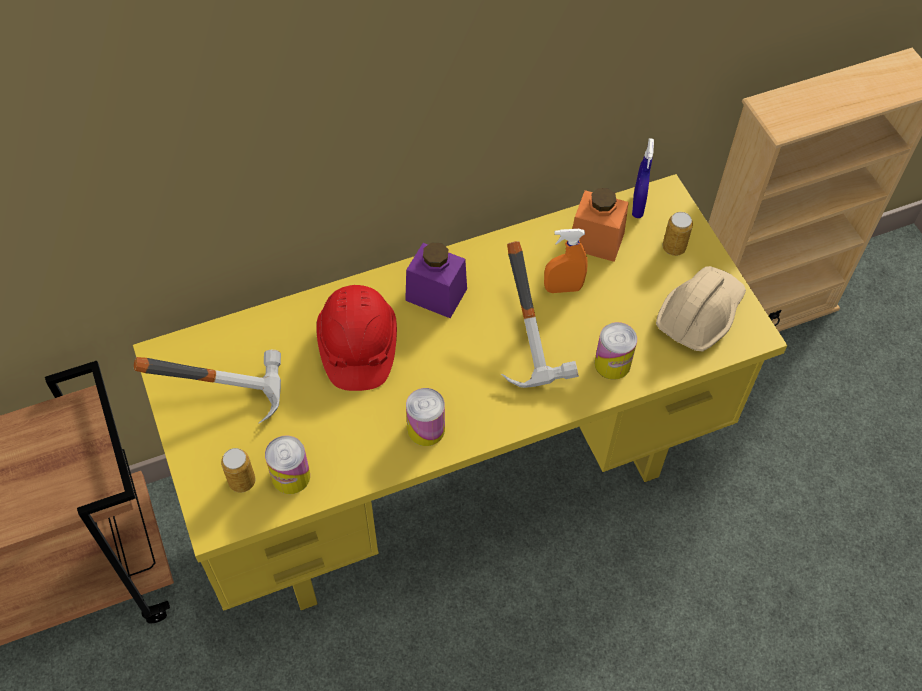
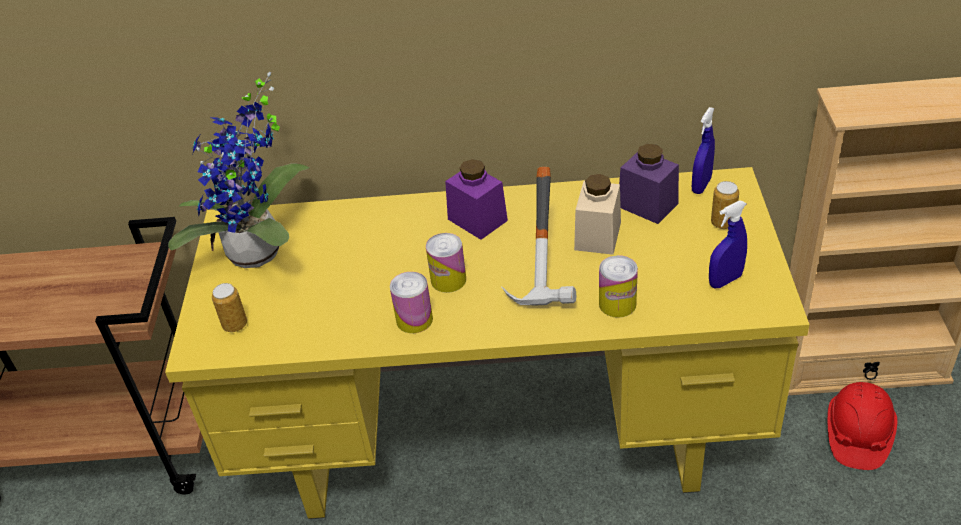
camera: 25 degrees right, 15 degrees down
hammer [134,350,281,424] -> potted plant [168,71,310,268]
can [265,435,310,494] -> can moved to [426,233,466,293]
red hard hat [316,285,397,391] -> red hard hat moved to [827,382,897,470]
orange spray bottle [544,229,588,293] -> beige jar [574,174,621,255]
orange jar [572,188,629,262] -> purple jar [619,144,679,224]
beige hard hat [656,266,746,352] -> blue spray bottle [709,200,747,288]

